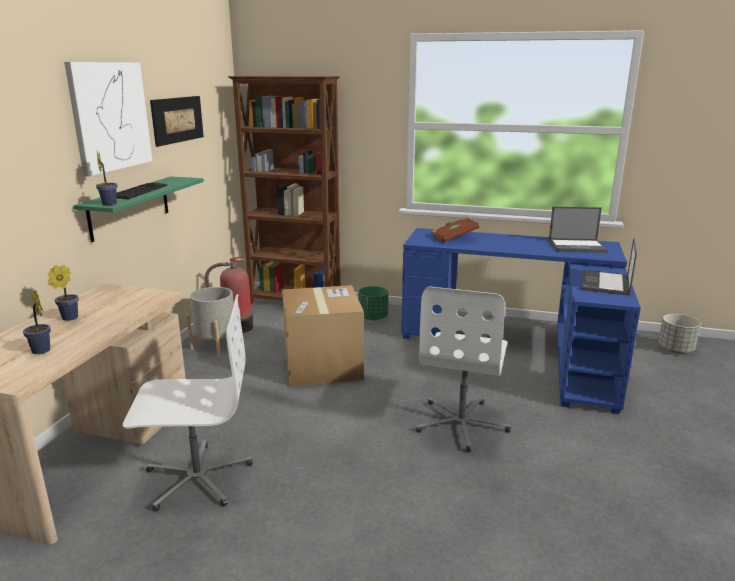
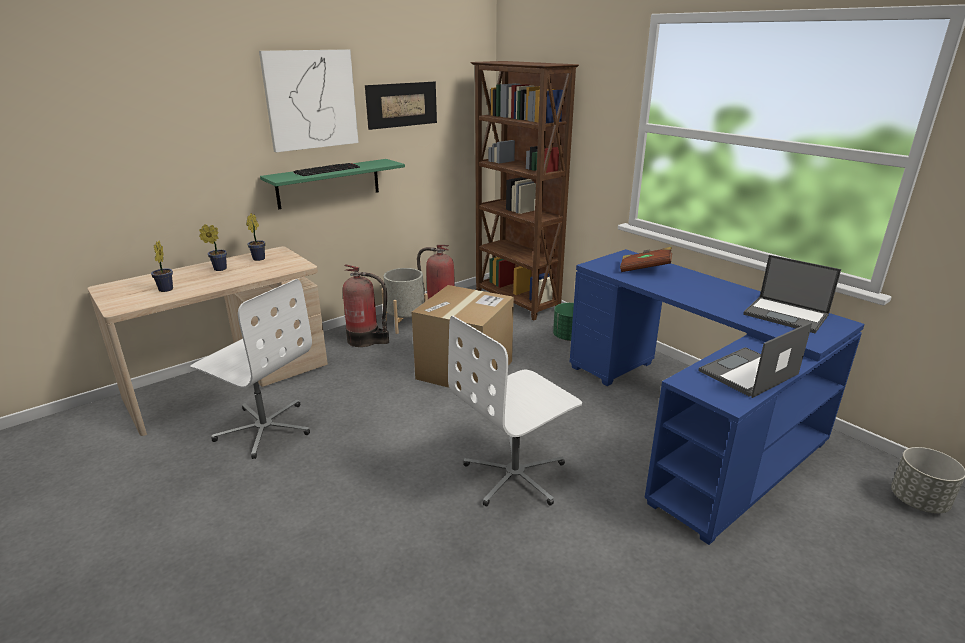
camera: 35 degrees right, 5 degrees up
potted plant [96,151,117,205] -> potted plant moved to [246,213,265,261]
none -> fire extinguisher [343,264,389,347]

